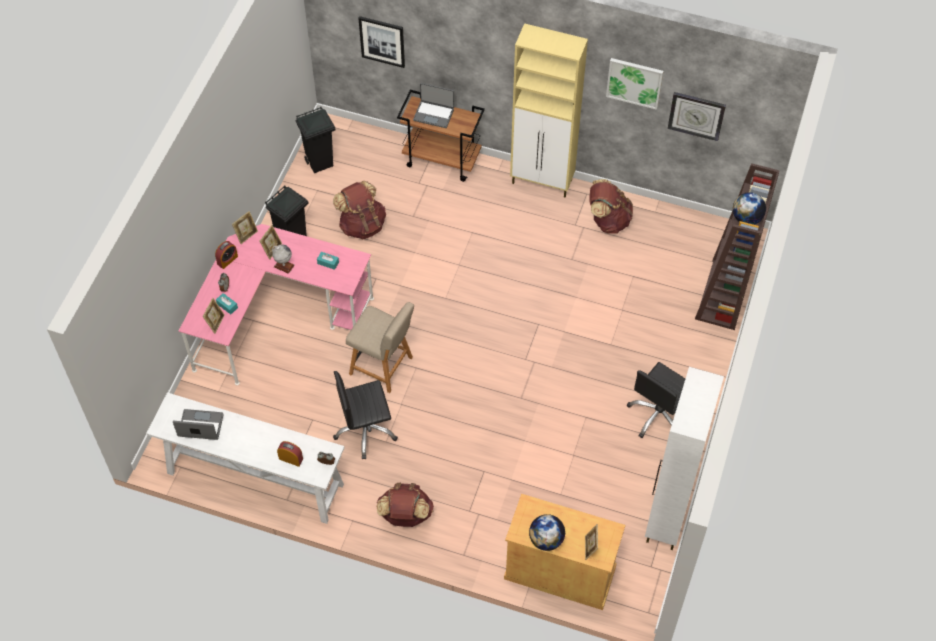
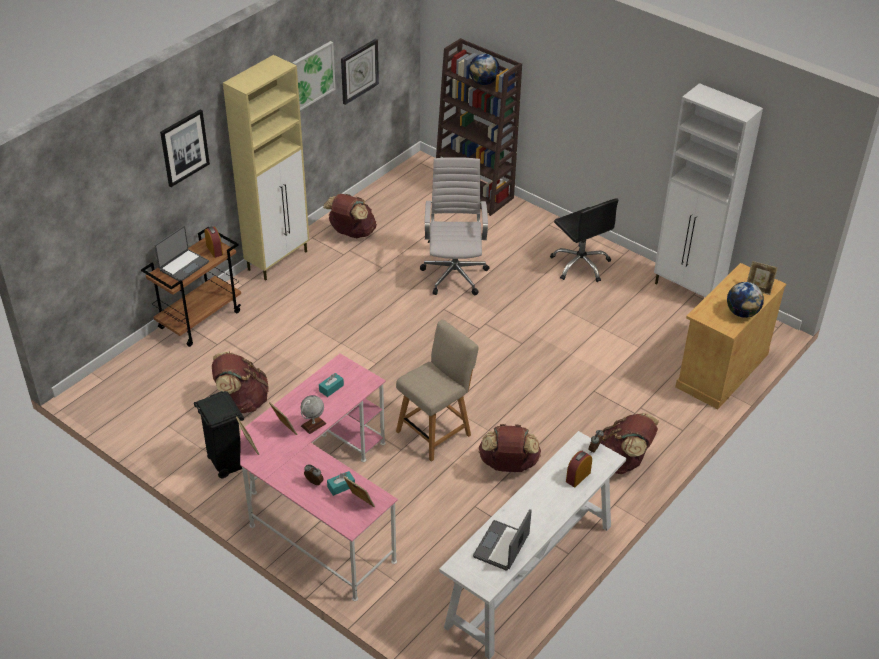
camera: 70 degrees left, 15 degrees down
alarm clock [215,241,238,269] -> alarm clock moved to [205,226,223,258]
black trash can [295,107,335,173] -> none
black office chair [333,371,398,459] -> brown backpack [479,424,541,472]
picture [358,16,405,68] -> picture moved to [160,109,210,187]
none -> white office chair [420,157,490,295]

